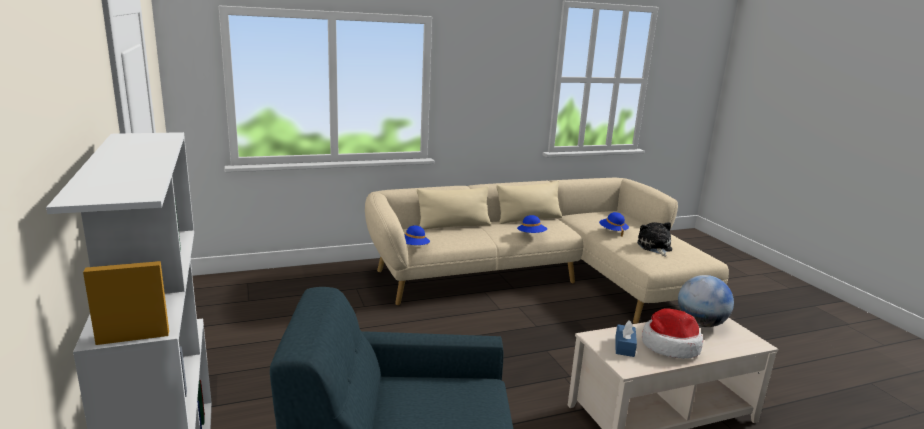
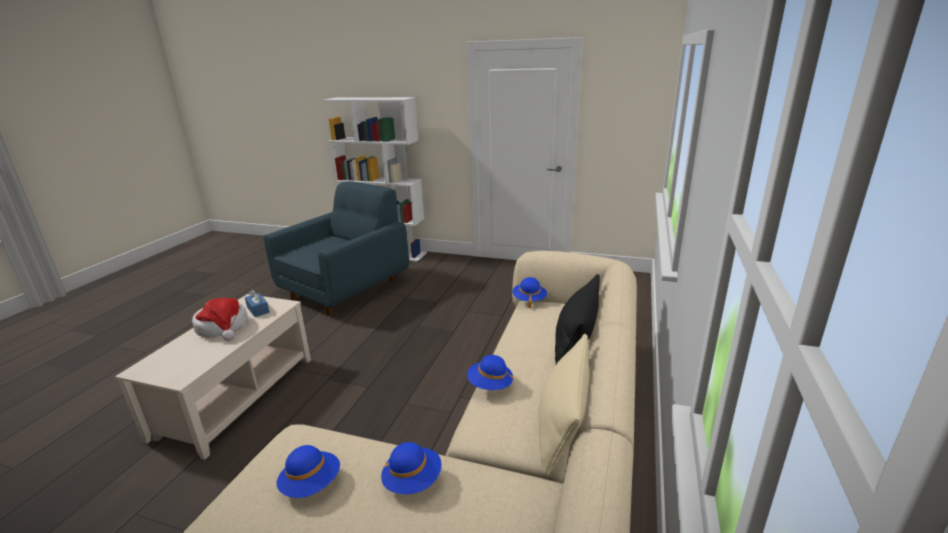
camera: 130 degrees right, 5 degrees up
beige pillow [417,186,491,229] -> black pillow [555,274,600,364]
plush toy [637,222,672,256] -> blue hat [277,445,340,498]
globe [678,275,734,327] -> none

